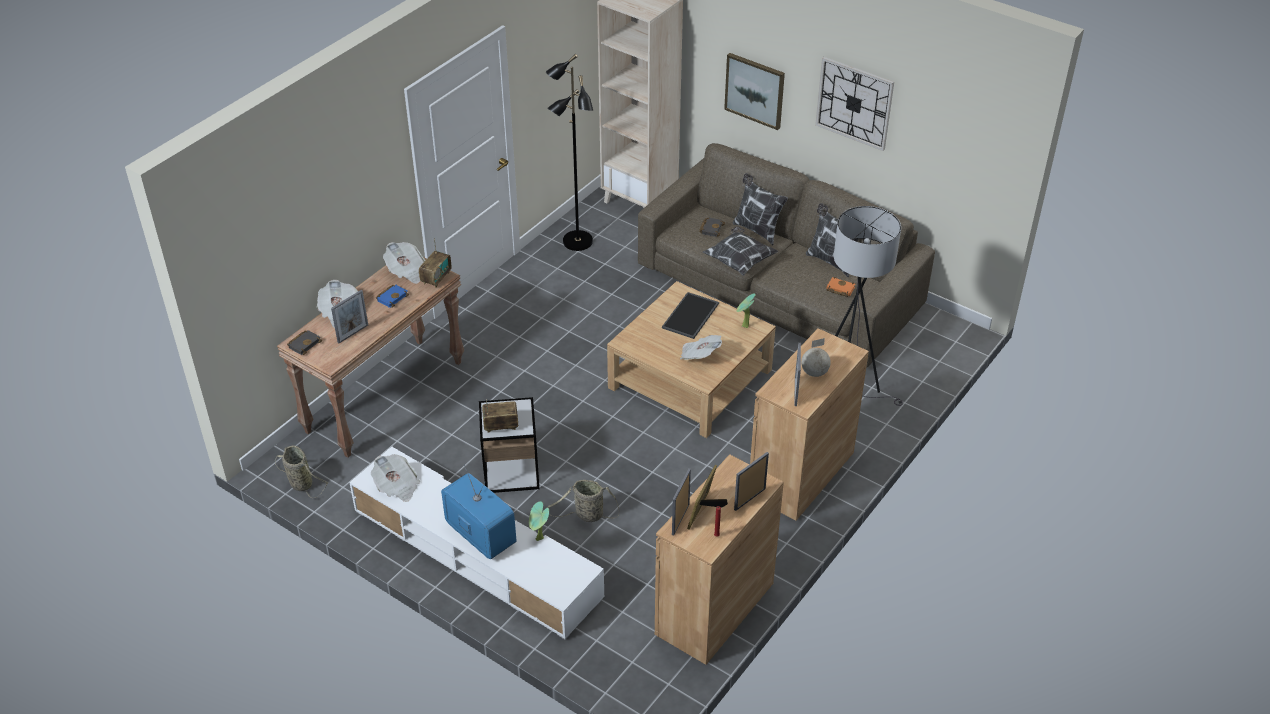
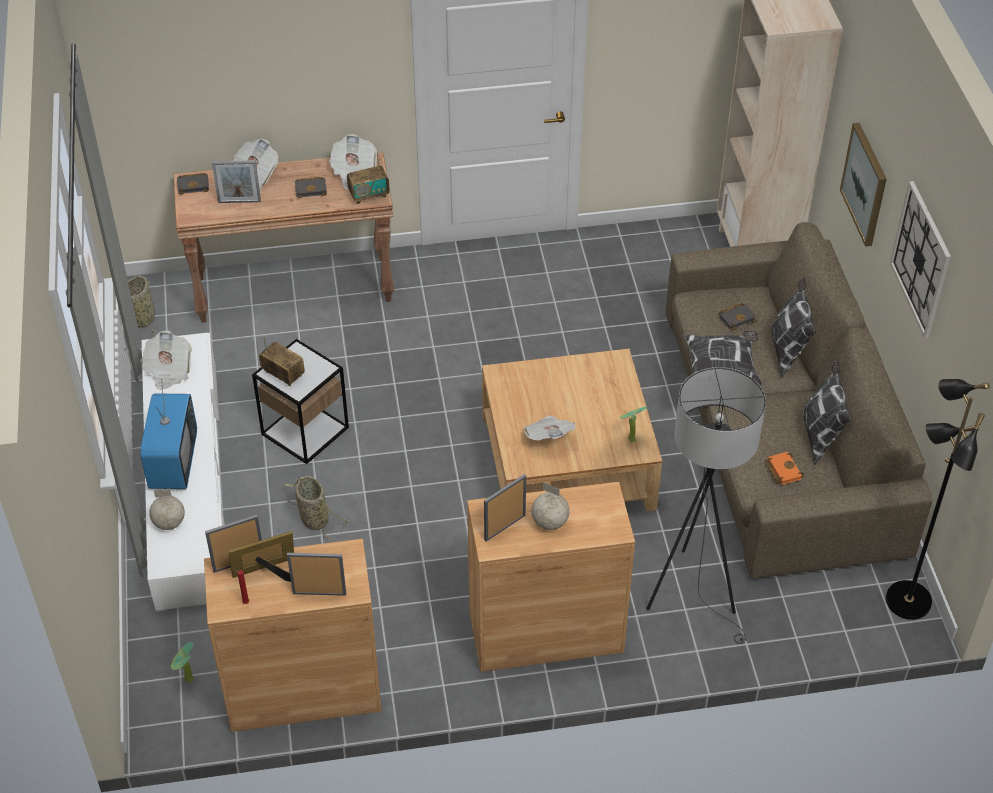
camera: 45 degrees right, 5 degrees up
blue book [376,284,409,308] -> black book [295,177,327,199]
potted plant [529,502,549,541] -> potted plant moved to [171,642,194,683]
black floor lamp [546,54,593,251] -> black floor lamp moved to [886,379,990,620]
tray [662,292,719,339] -> none
none -> globe [149,488,185,530]

